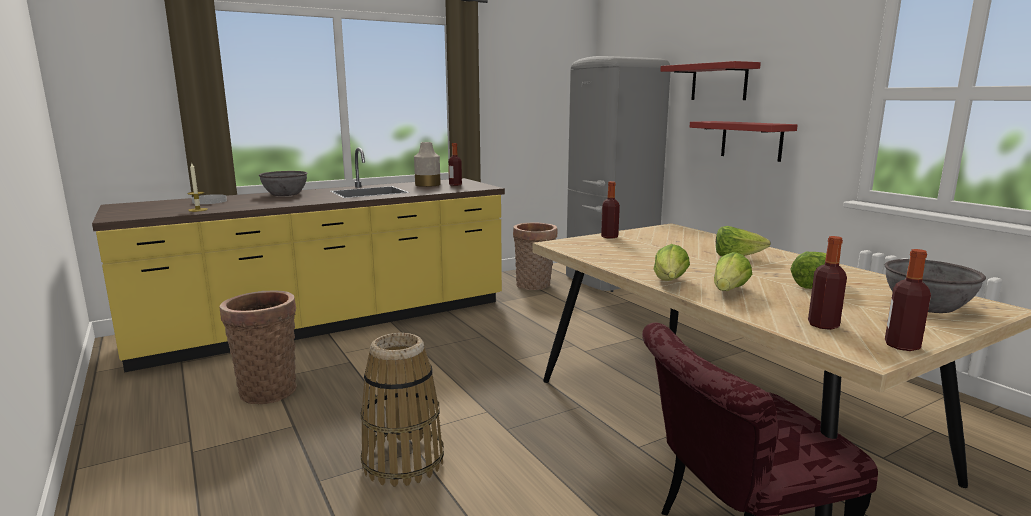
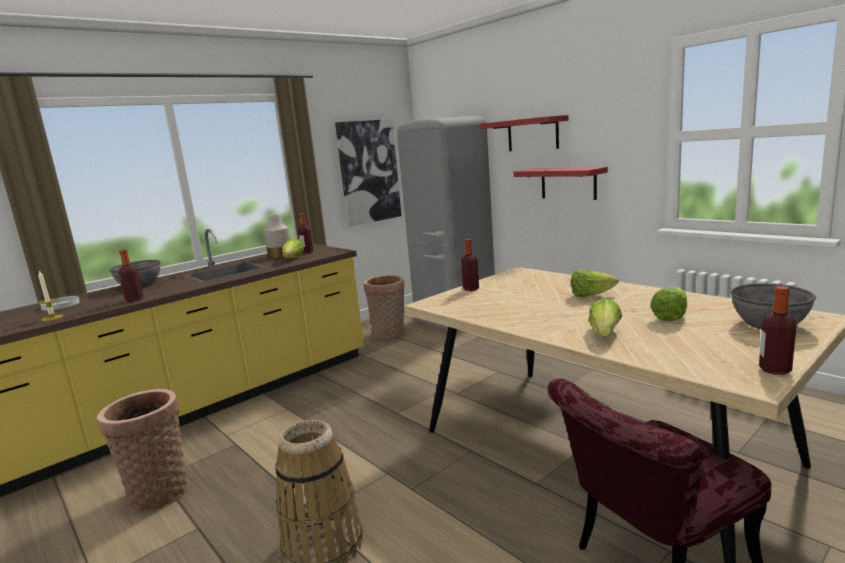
camera: 10 degrees left, 0 degrees up
lettuce [653,244,690,281] -> lettuce moved to [282,238,304,258]
bottle [808,236,847,330] -> bottle moved to [119,249,143,302]
none -> picture [335,119,402,227]

